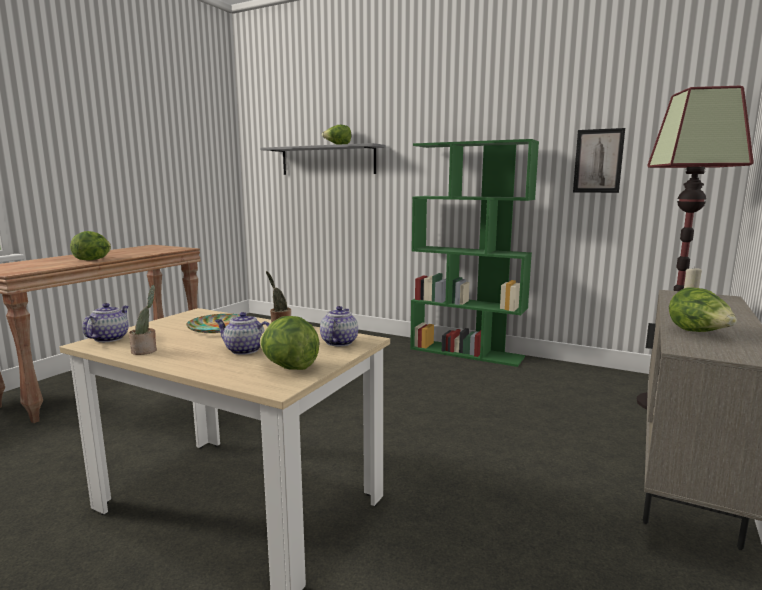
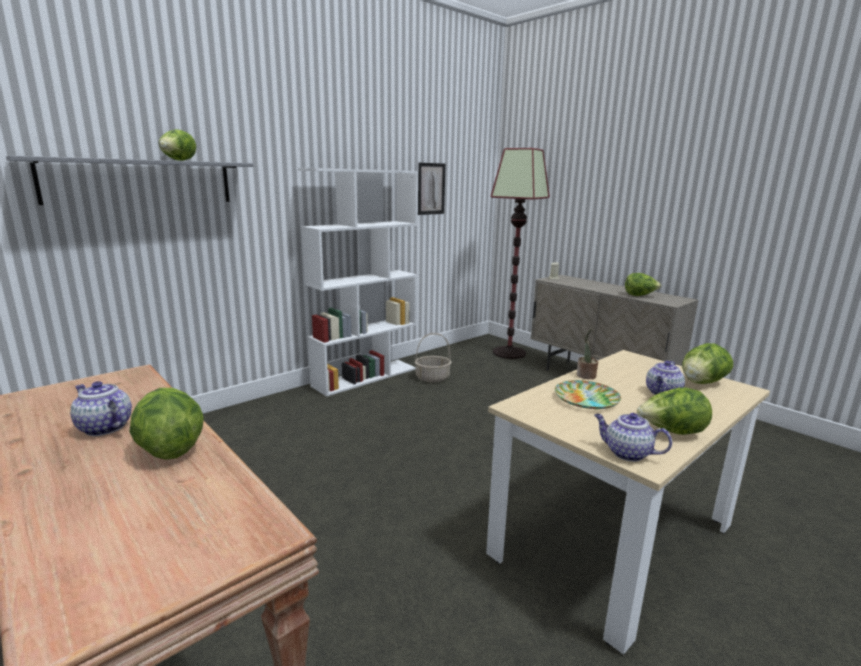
camera: 70 degrees left, 5 degrees up
potted plant [129,285,157,355] -> lettuce [637,387,712,435]
teapot [320,306,358,346] -> teapot moved to [70,381,132,436]
green bookcase [410,139,539,367] -> white bookcase [298,168,418,397]
none -> basket [415,333,451,382]

